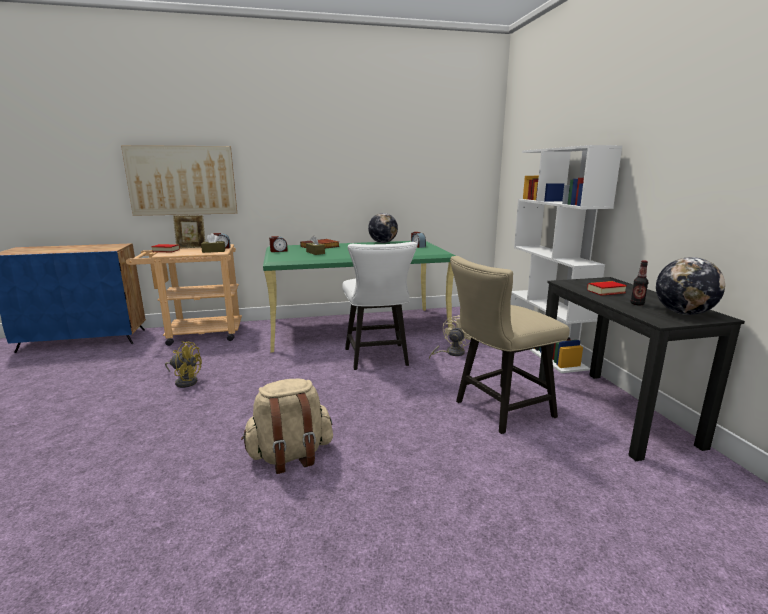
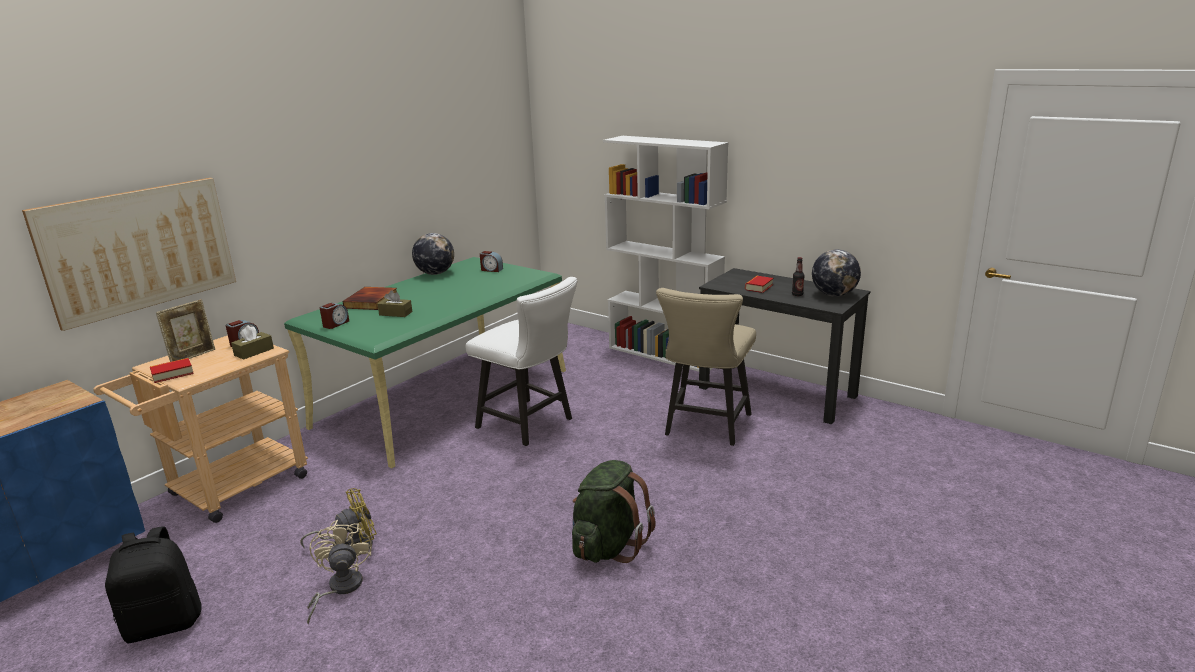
camera: 40 degrees left, 5 degrees up
beige backpack [241,379,333,474] -> green backpack [572,460,655,563]
beige fan [429,315,471,359] -> beige fan moved to [307,520,372,624]
none -> black backpack [105,527,201,643]

